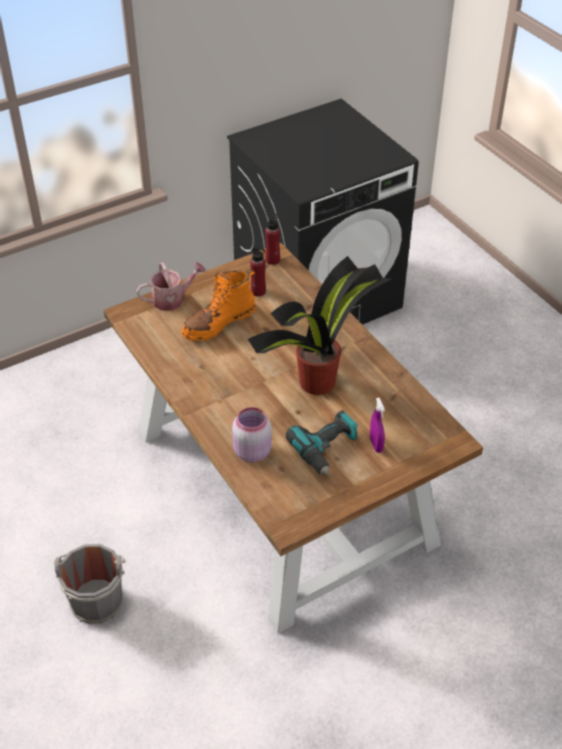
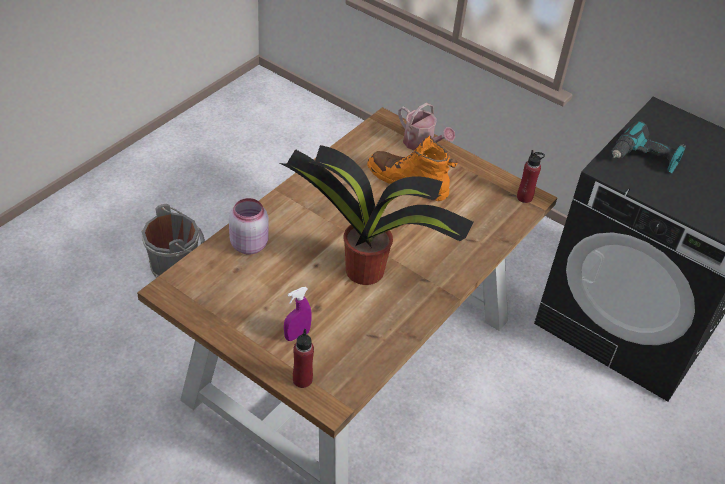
camera: 65 degrees right, 0 degrees up
red bottle [250,247,266,297] -> red bottle moved to [293,329,314,388]
power drill [285,410,358,475] -> power drill moved to [611,121,686,173]

